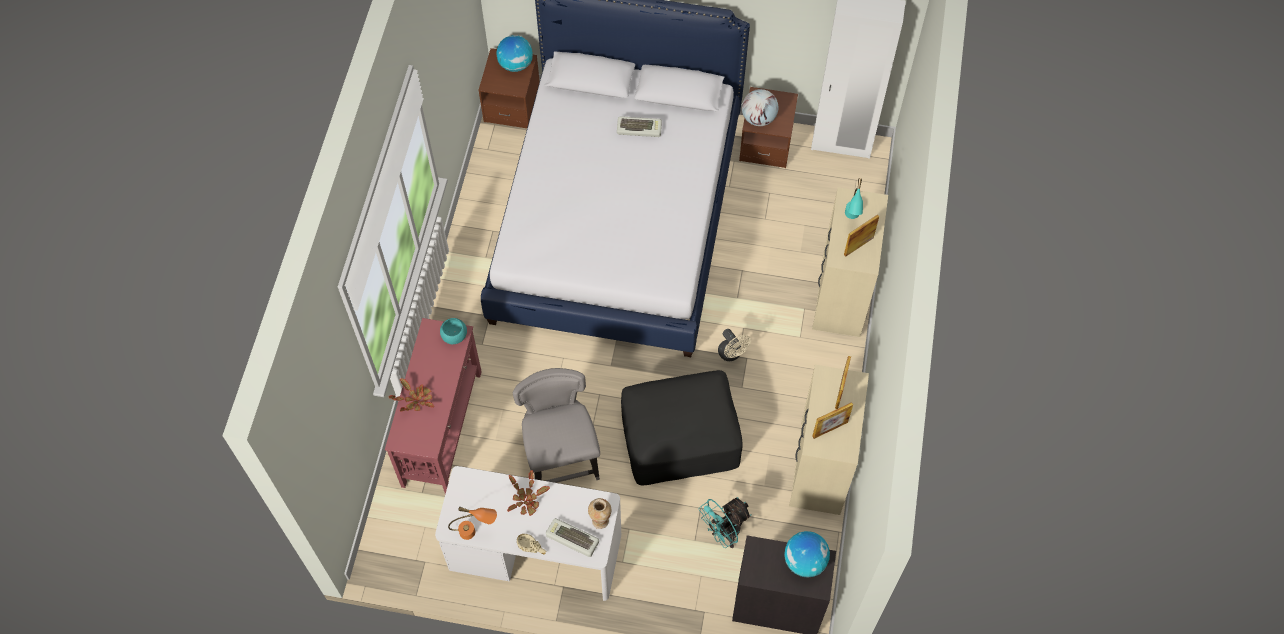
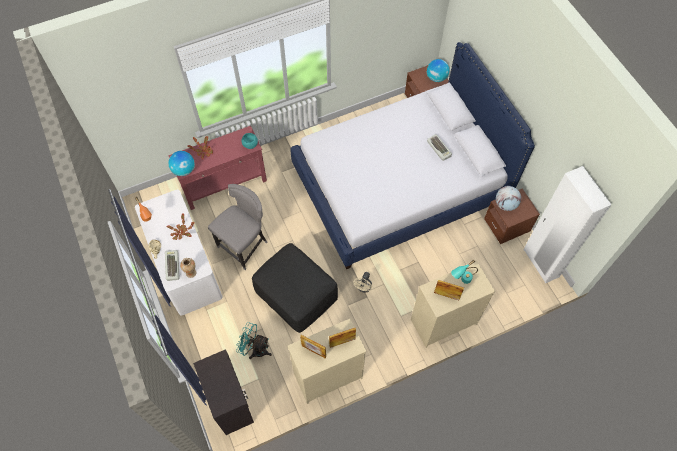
camera: 55 degrees right, 0 degrees up
globe [784,531,830,578] -> globe moved to [168,151,195,176]

